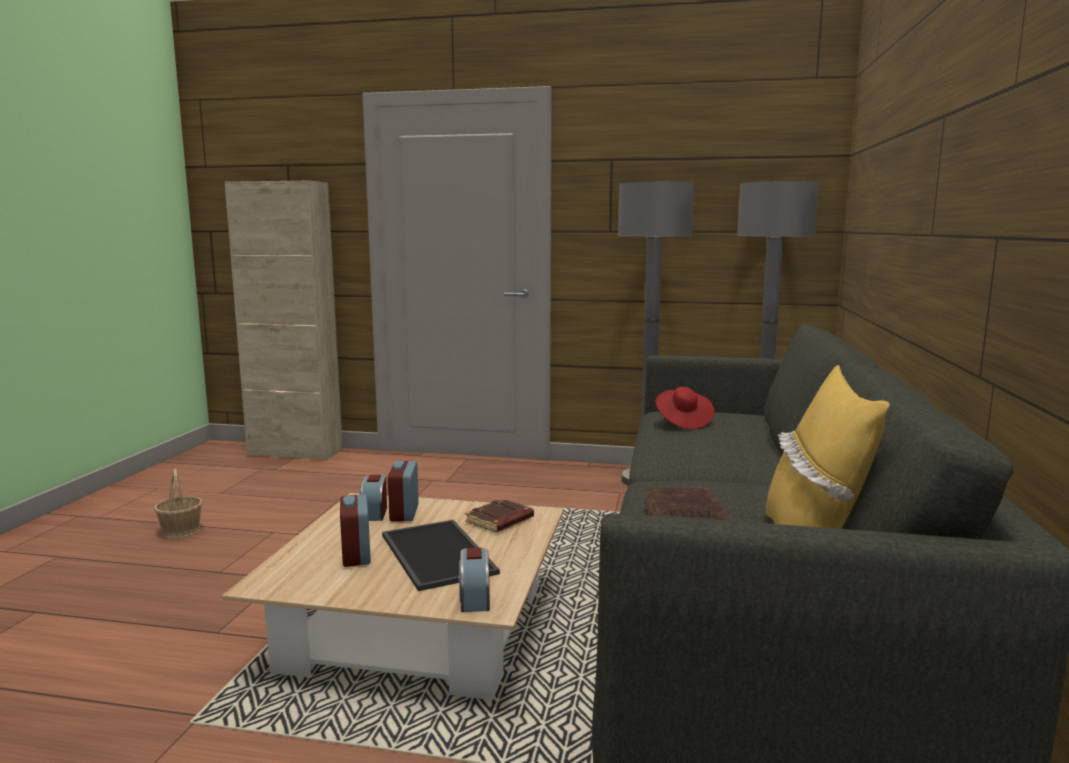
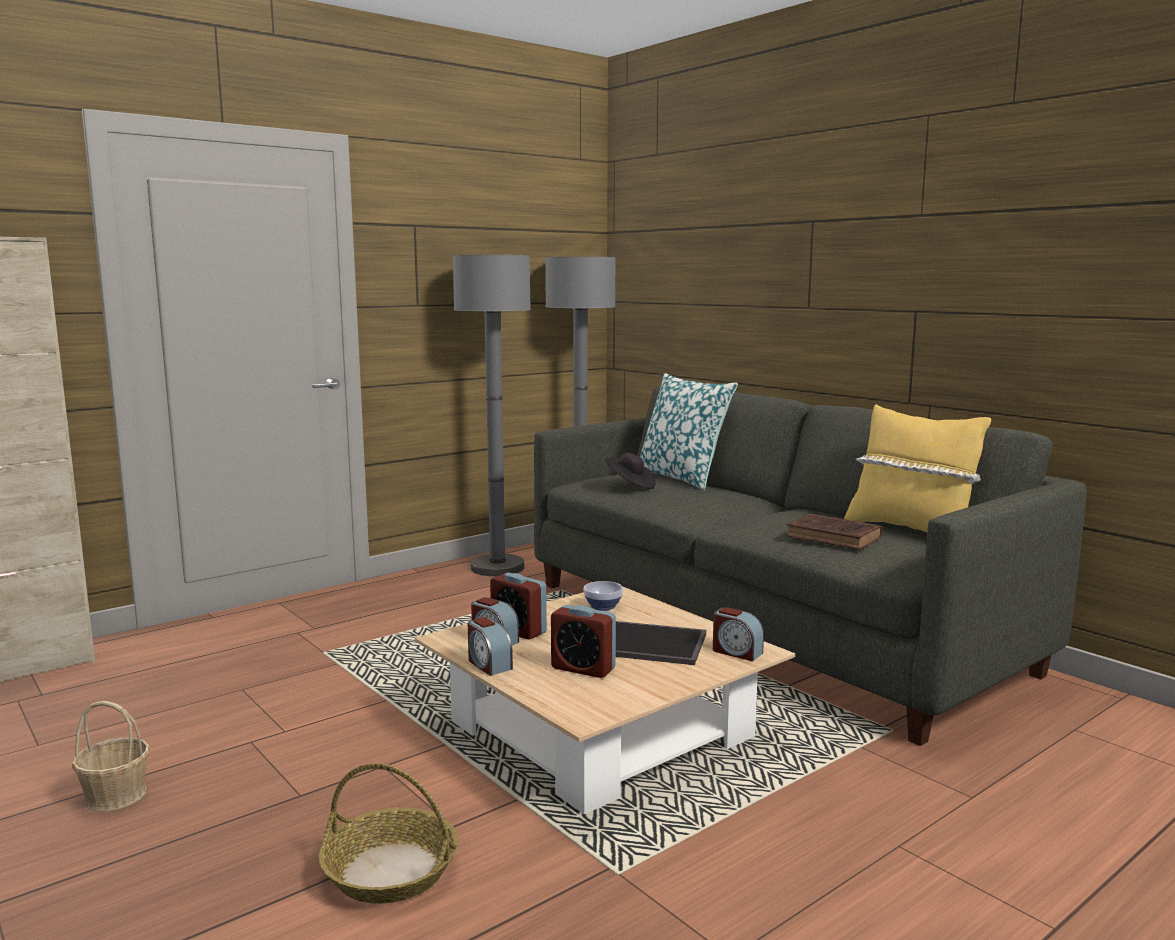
camera: 50 degrees left, 0 degrees up
brown book [465,498,534,532] -> bowl [584,581,623,611]
red hat [656,387,714,429] -> black hat [605,453,655,489]
none -> basket [319,763,458,904]
none -> alarm clock [468,617,513,676]
none -> pillow [640,373,738,491]

